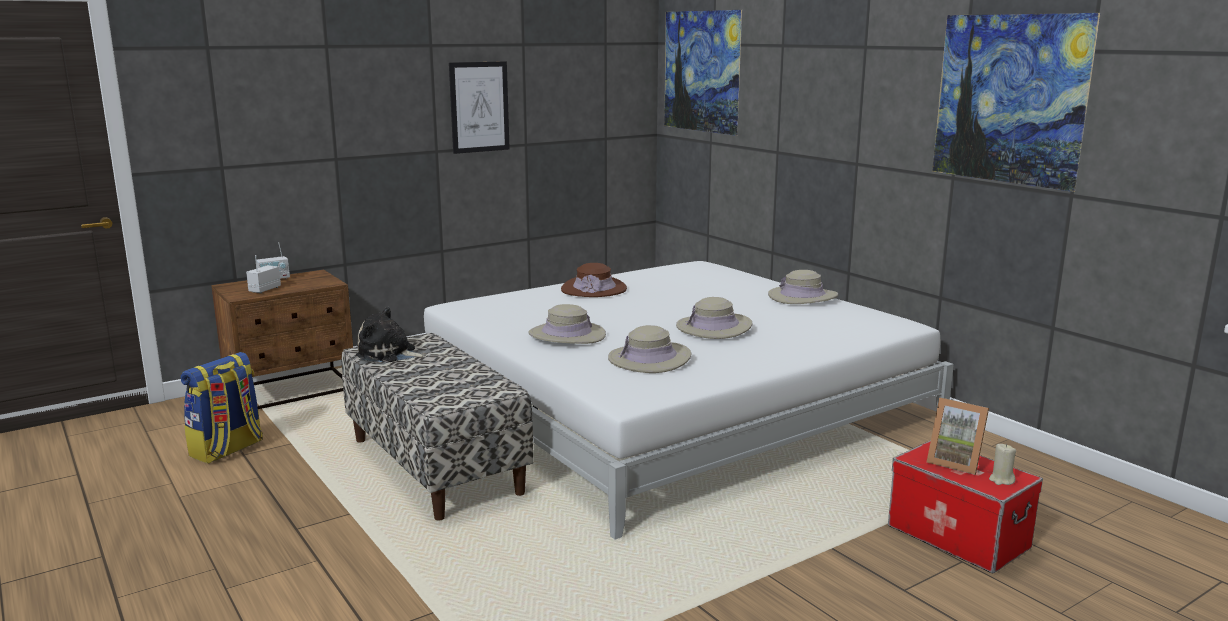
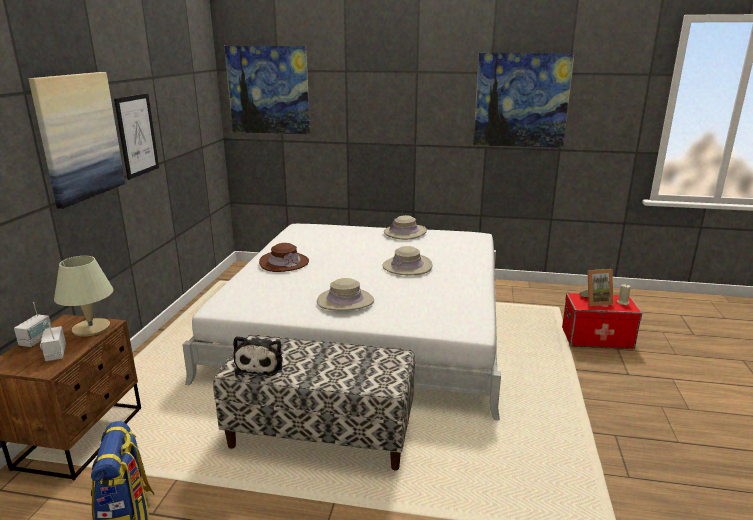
camera: 45 degrees left, 5 degrees up
plush toy [356,307,427,363] -> plush toy turned 60 degrees counterclockwise [233,336,283,376]
beige hat [608,325,691,373] -> none
none -> picture [29,72,125,209]
none -> beige table lamp [54,256,113,337]

